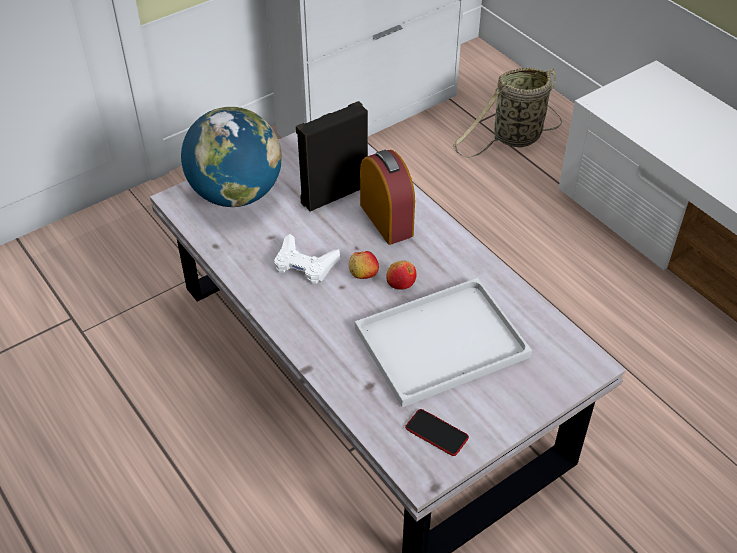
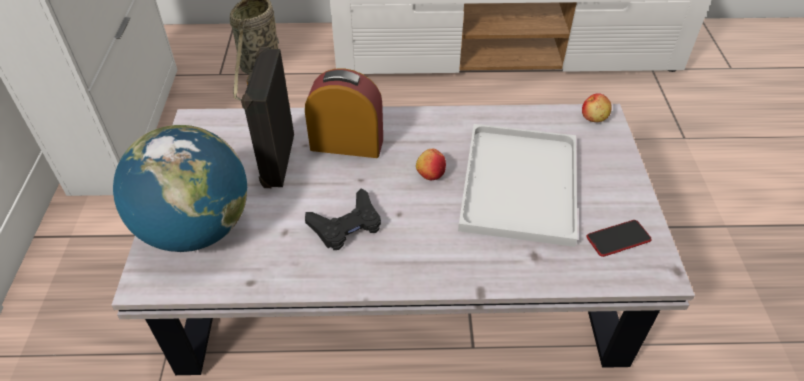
camera: 55 degrees left, 0 degrees up
white game controller [274,234,340,284] -> black game controller [305,188,381,250]
apple [349,251,379,279] -> apple moved to [582,93,612,122]

